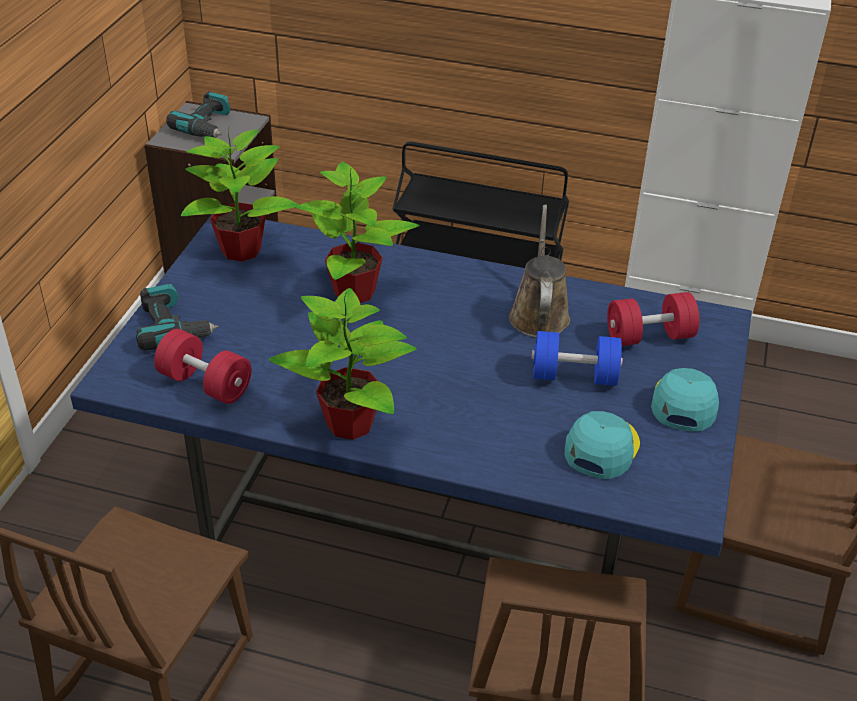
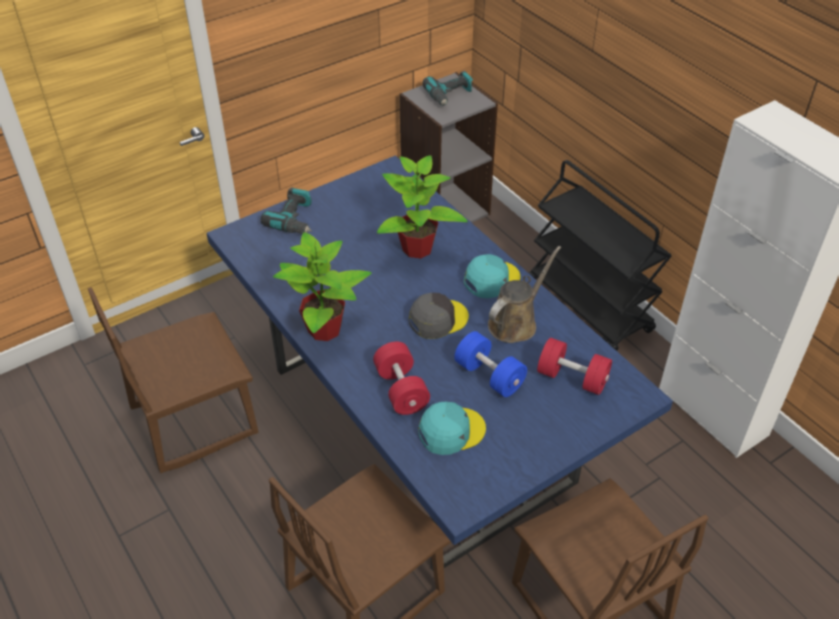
camera: 40 degrees right, 5 degrees up
red dumbbell [154,329,252,404] -> red dumbbell moved to [373,342,430,415]
potted plant [181,126,299,262] -> none
turquoise cap [651,368,719,432] -> turquoise cap moved to [464,254,520,298]
none -> grey cap [409,293,469,339]

